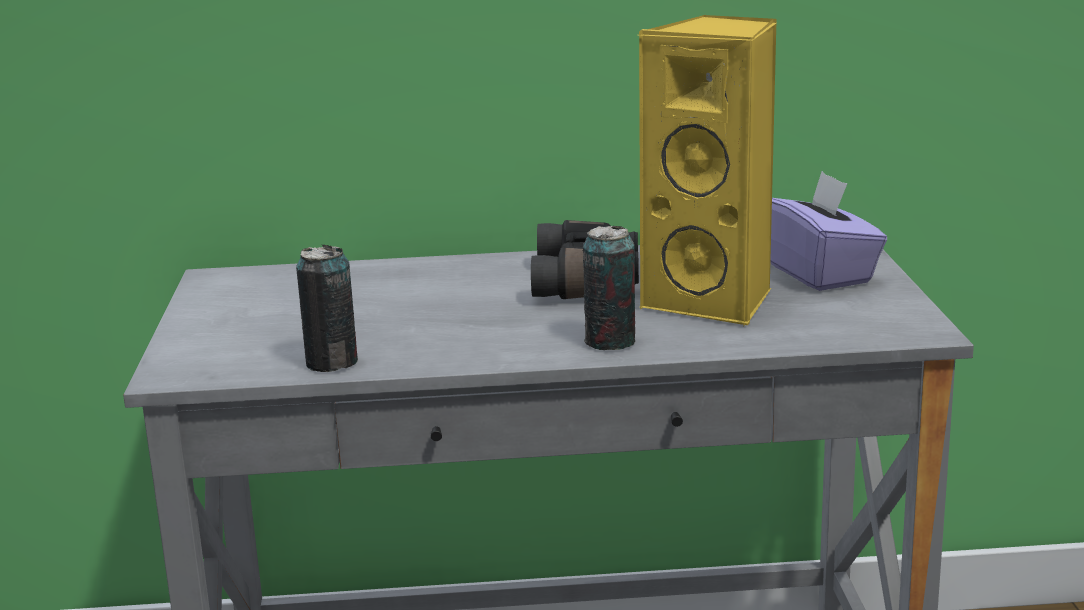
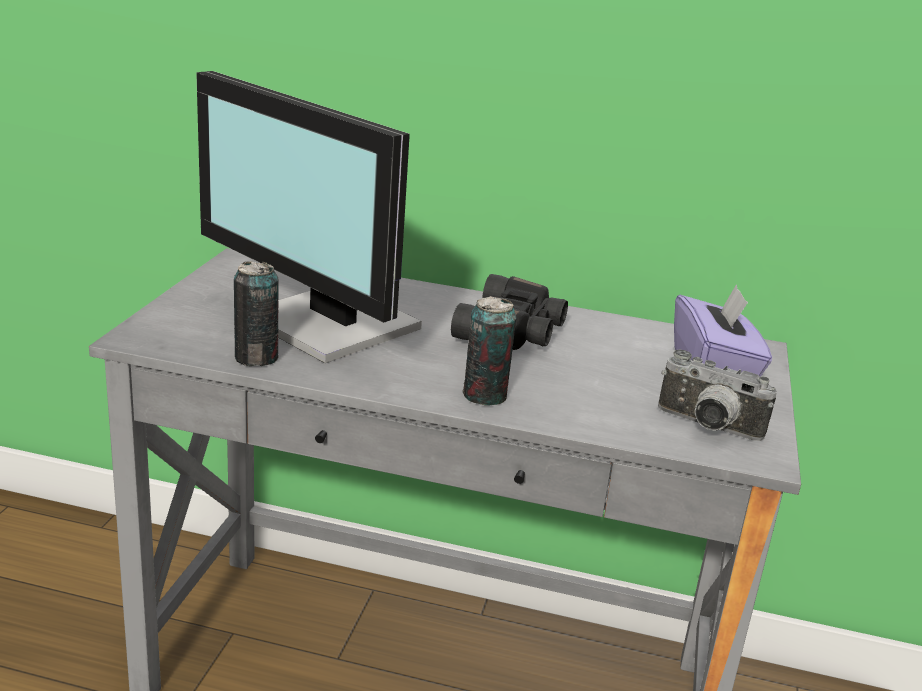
camera: 15 degrees right, 5 degrees up
yellow speaker [639,15,777,326] -> none
none -> monitor [196,71,422,363]
none -> camera [658,349,777,441]

